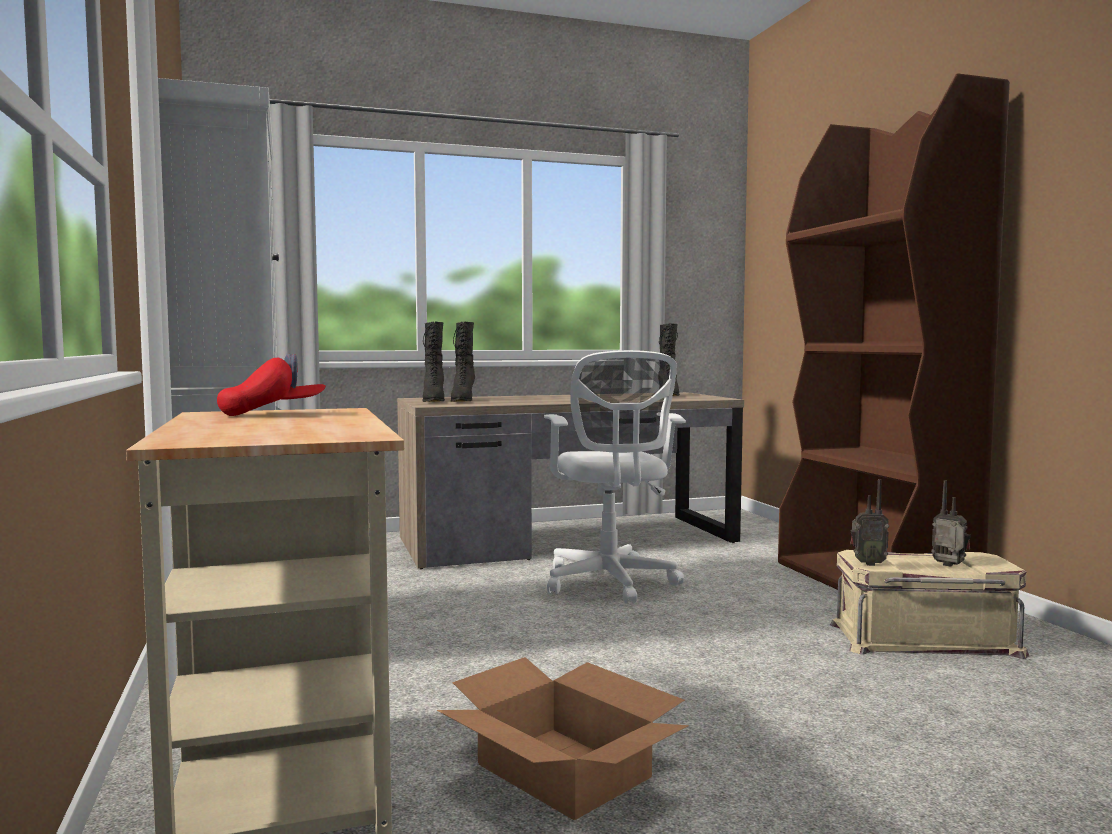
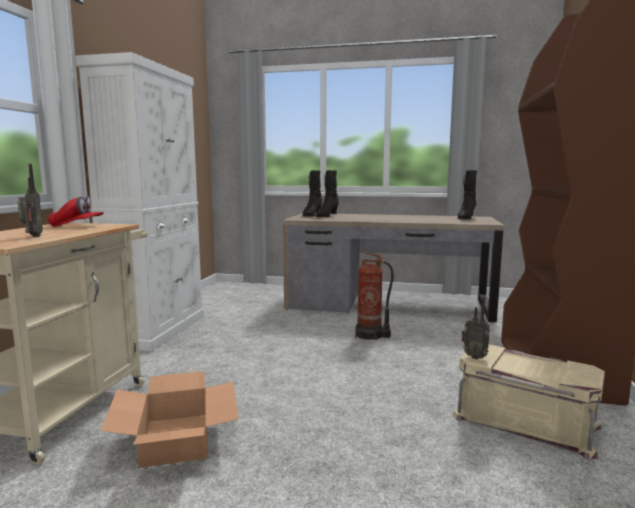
camera: 30 degrees right, 5 degrees up
white office chair [544,350,686,604] -> fire extinguisher [355,252,394,340]
radio [931,480,971,567] -> radio moved to [18,164,43,237]

